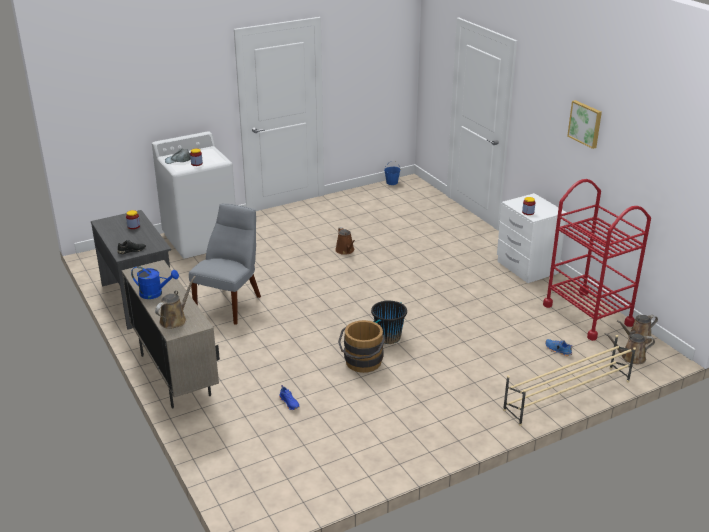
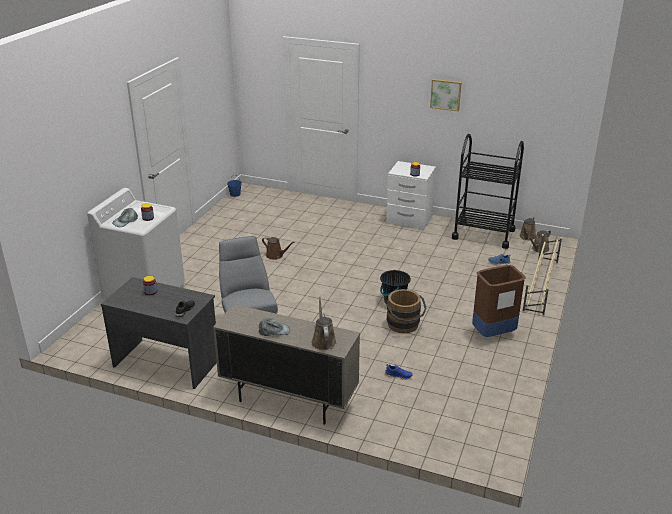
camera: 40 degrees left, 0 degrees up
blue watering can [131,266,179,299] -> grey cap [259,318,290,336]
red cart [543,179,651,341] -> black cart [452,134,524,249]
none -> brown trash can [472,265,526,337]

